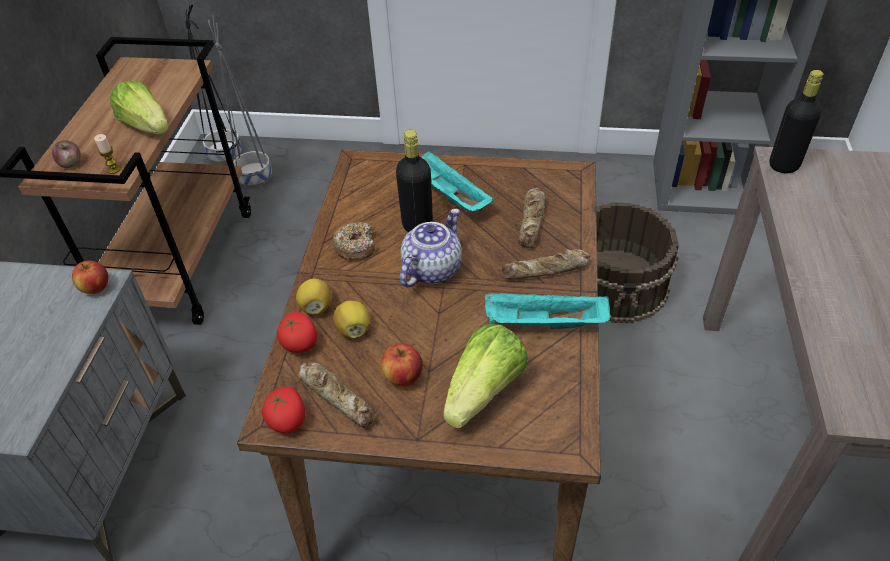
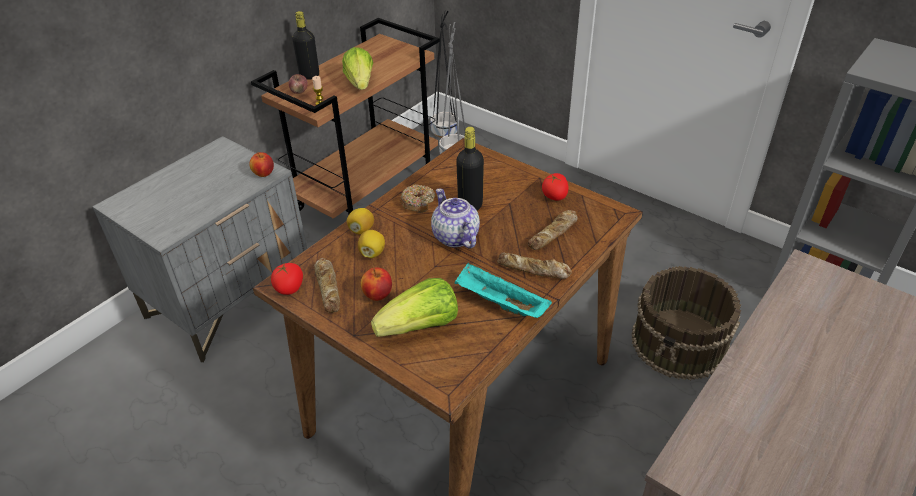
camera: 30 degrees right, 5 degrees down
tomato [277,312,317,353] -> tomato moved to [542,173,569,200]
teapot [400,209,462,287] -> teapot turned 90 degrees counterclockwise [431,188,480,249]
turquoise tray [421,151,494,212] -> none
black bottle [769,70,823,173] -> black bottle moved to [292,11,319,80]

